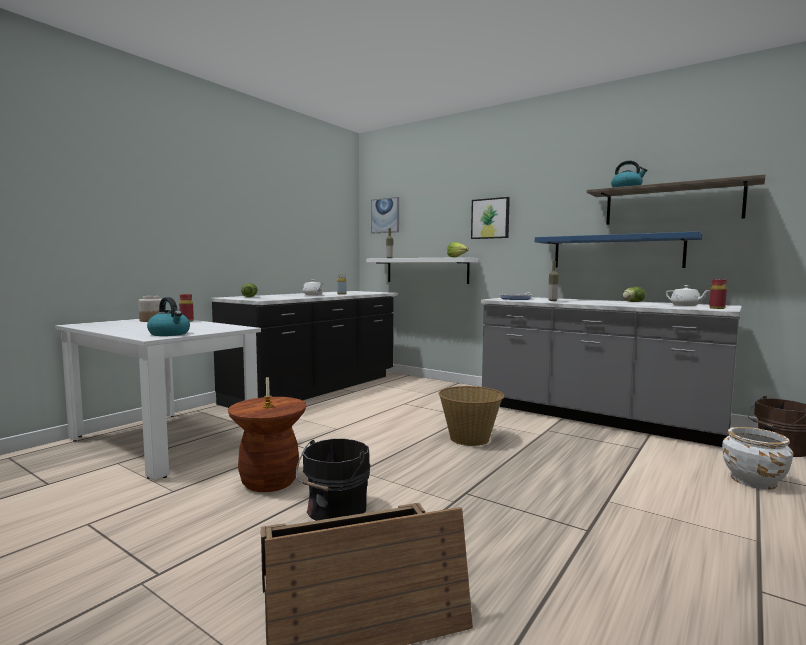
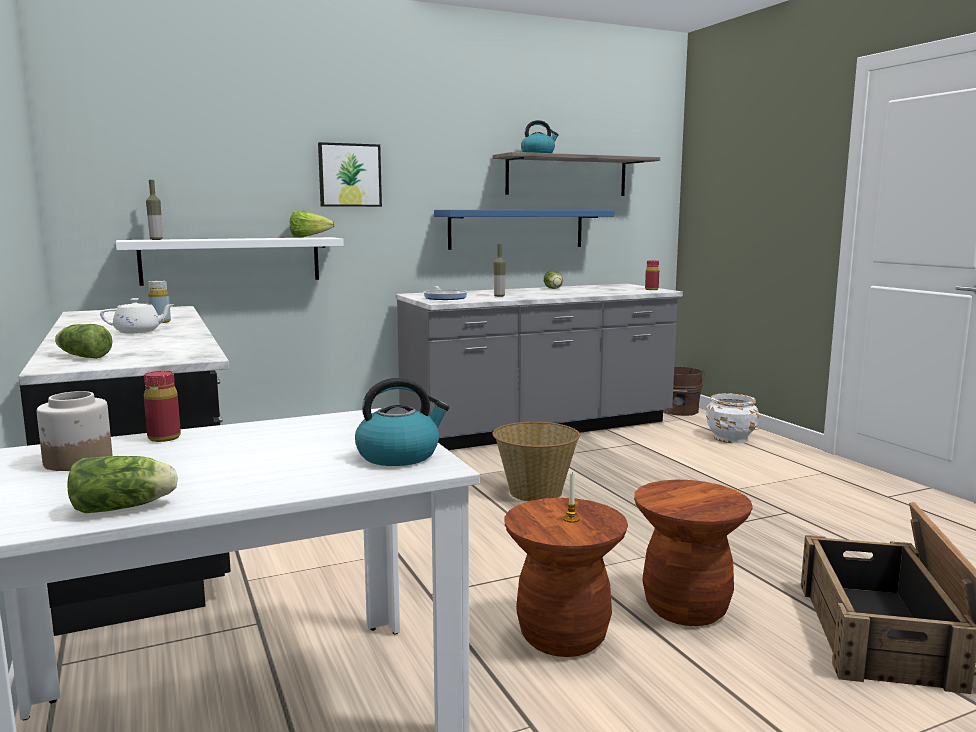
camera: 60 degrees left, 5 degrees up
black bucket [296,439,370,521] -> brown stool [634,480,753,626]
picture [371,197,399,234] -> none
white teapot [665,285,710,306] -> none
none -> lettuce [68,456,178,513]

